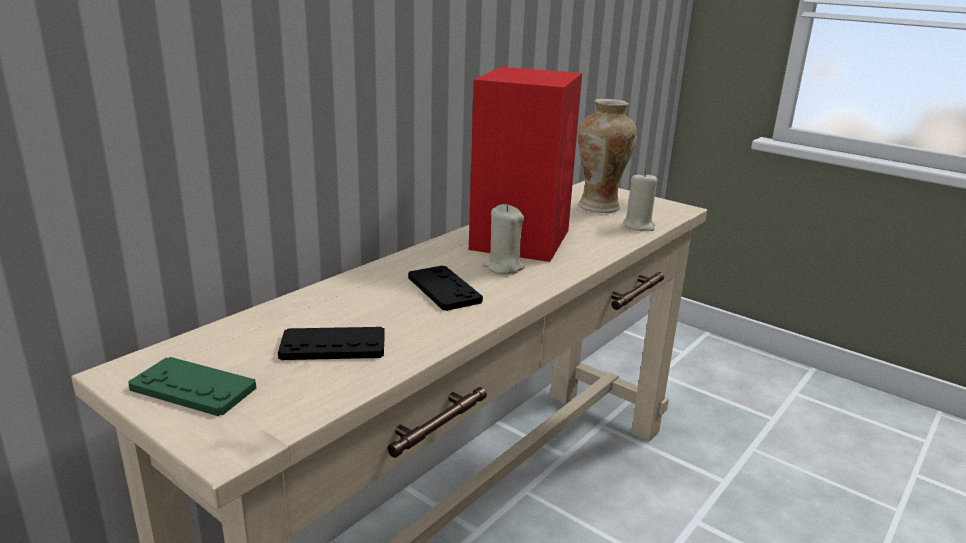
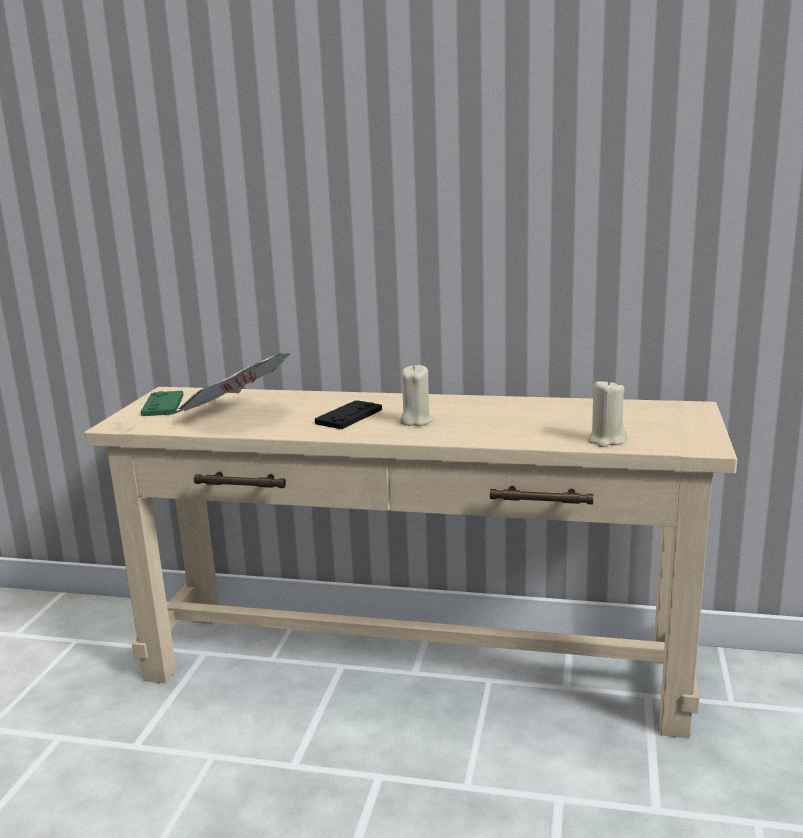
camera: 65 degrees right, 5 degrees down
black game controller [278,327,385,360] -> newspaper [174,353,290,413]
red speaker [469,67,582,262] -> none
vase [578,99,637,213] -> none

